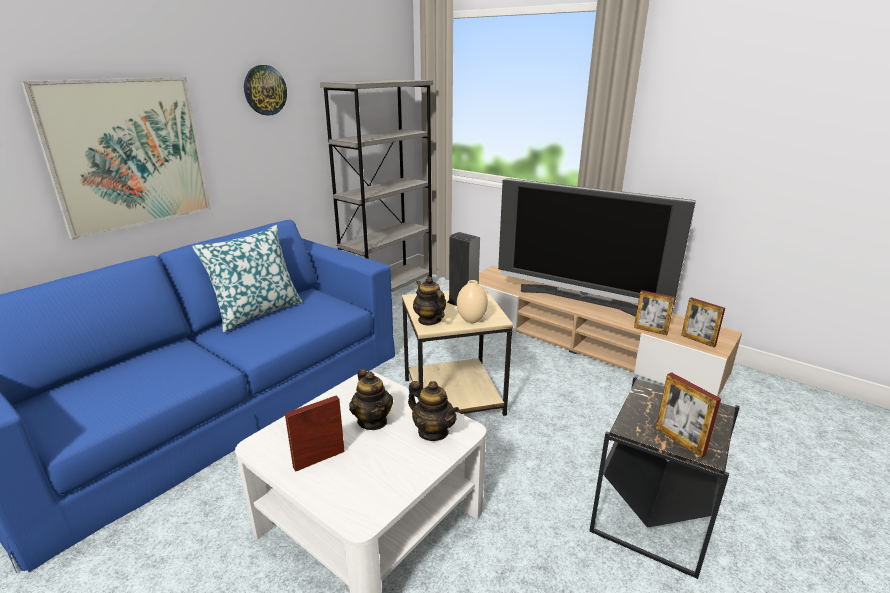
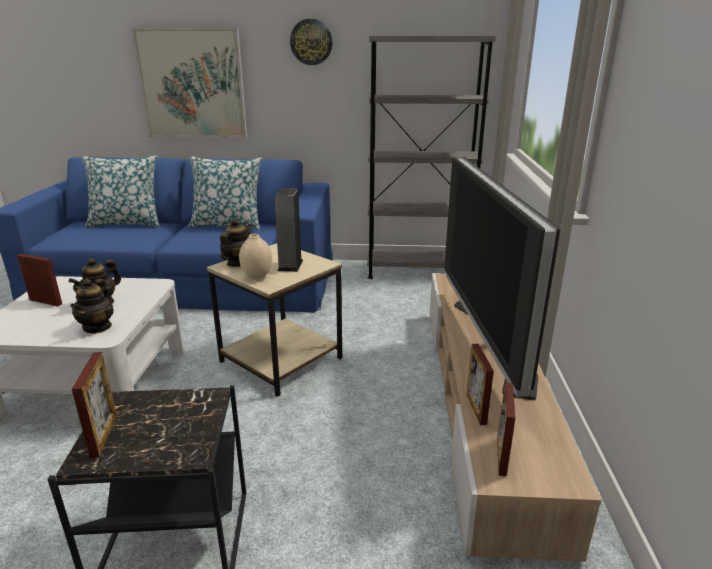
camera: 55 degrees right, 0 degrees up
picture frame [656,372,721,458] -> picture frame turned 150 degrees clockwise [72,352,117,458]
none -> pillow [82,155,159,228]

